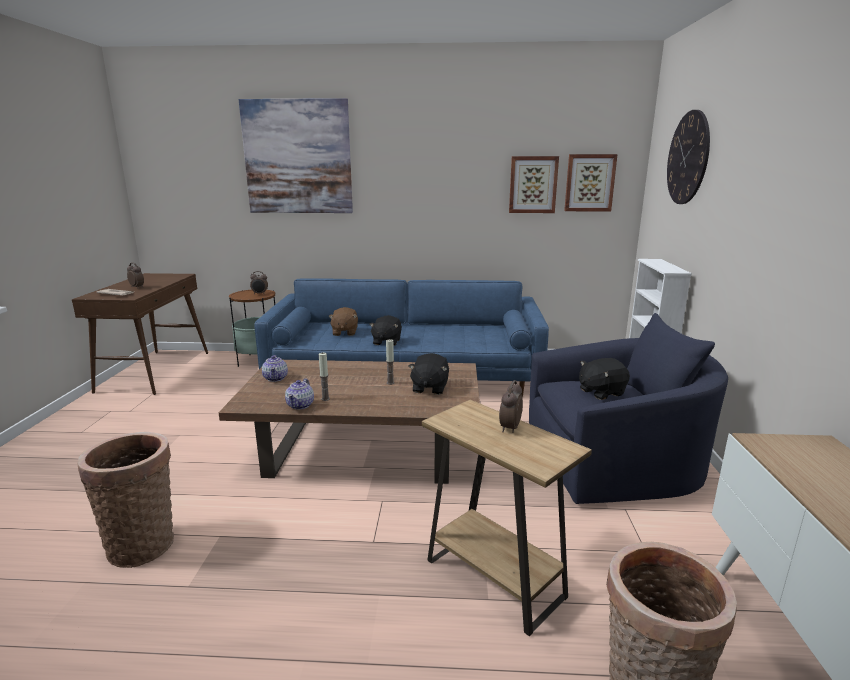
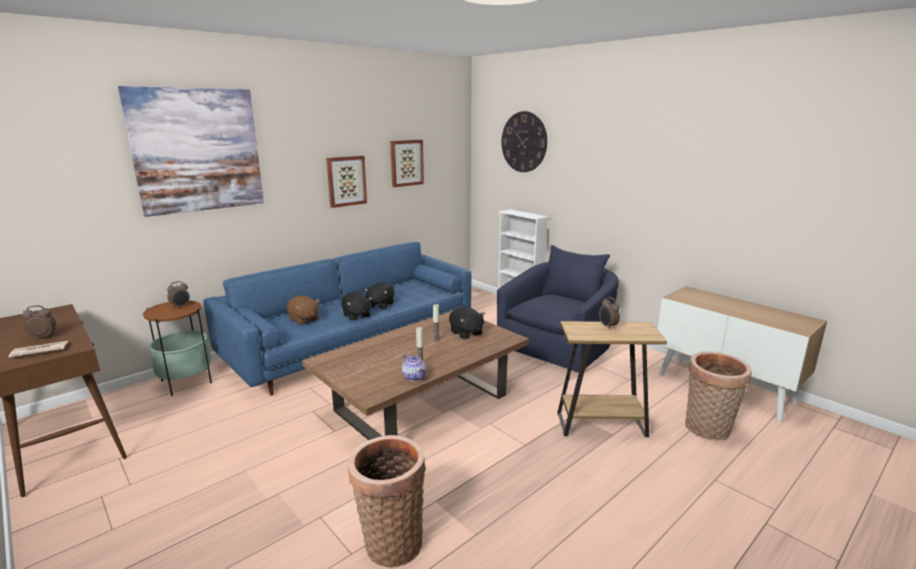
camera: 45 degrees left, 0 degrees up
teapot [262,355,288,382] -> none
picture [564,154,618,212] -> picture moved to [326,156,367,208]
black plush toy [579,358,630,400] -> black plush toy moved to [364,282,395,309]

